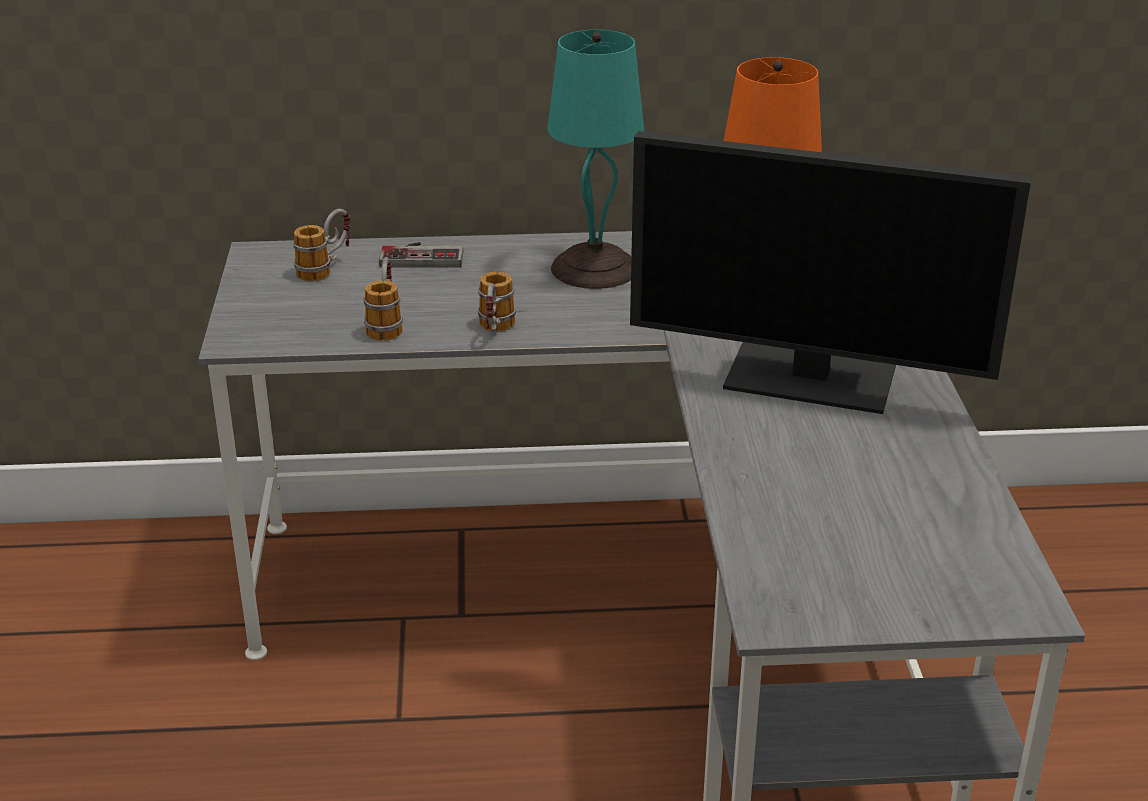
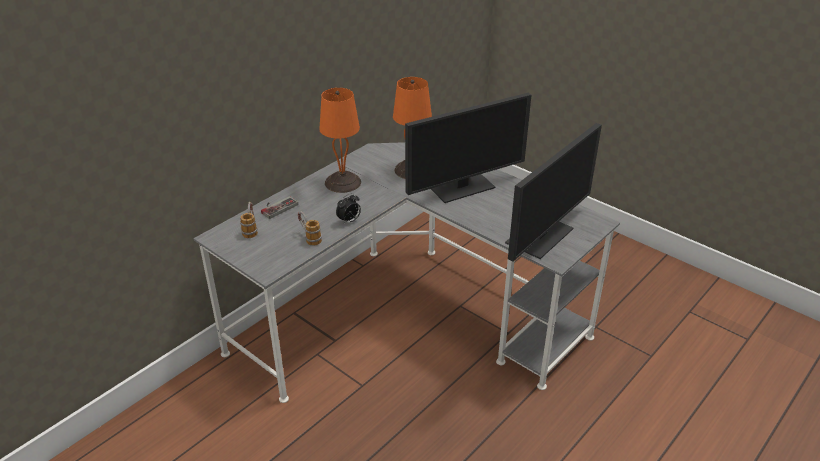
camera: 45 degrees left, 5 degrees up
mug [478,272,516,332] -> alarm clock [336,193,361,224]
turquoise table lamp [547,30,644,289] -> orange table lamp [319,88,361,193]
none -> monitor [505,123,602,262]

